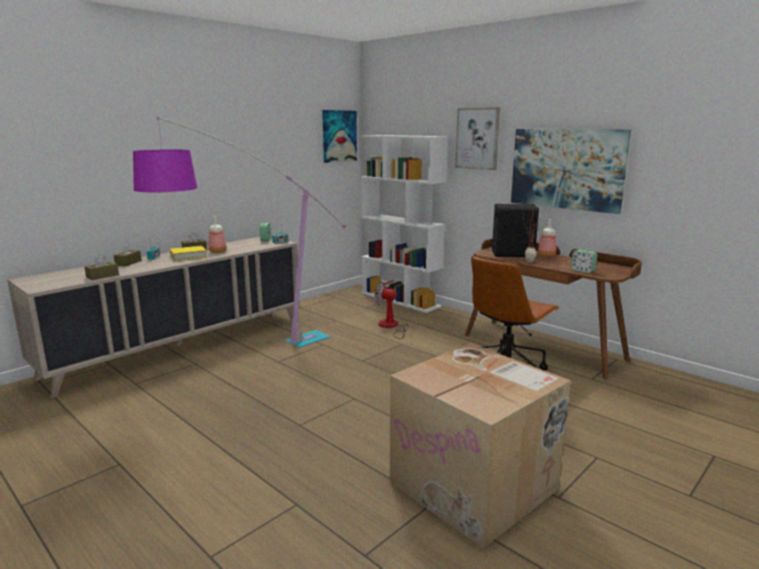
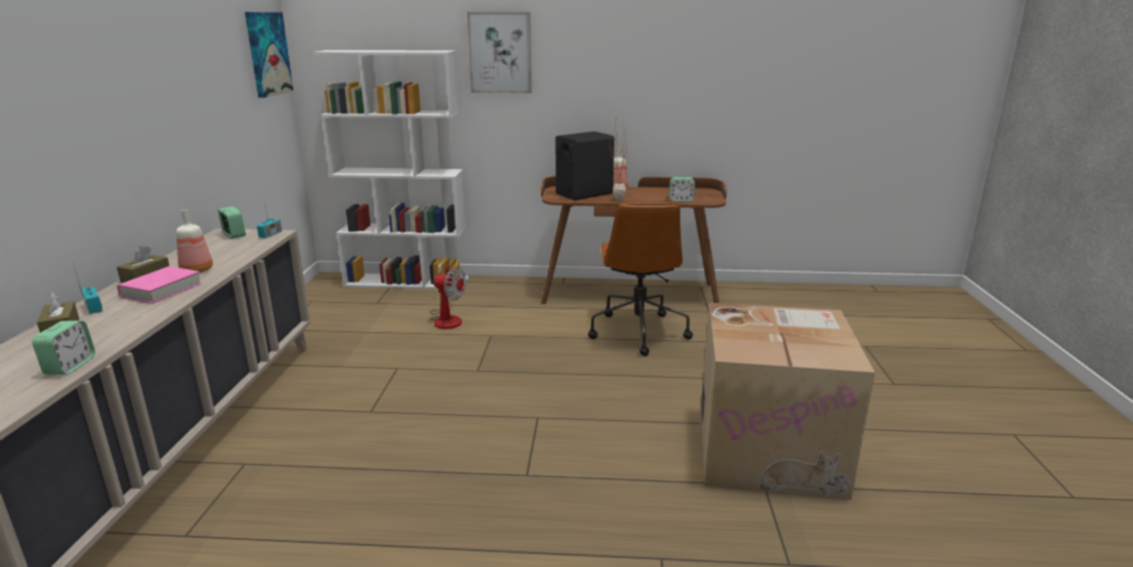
camera: 40 degrees left, 5 degrees up
brown tissue box [85,254,119,280] -> alarm clock [32,321,95,375]
floor lamp [133,117,346,348] -> none
yellow book [169,246,207,261] -> pink book [117,266,202,304]
fan [374,282,409,339] -> fan turned 135 degrees counterclockwise [430,266,466,329]
picture [511,129,631,214] -> none

